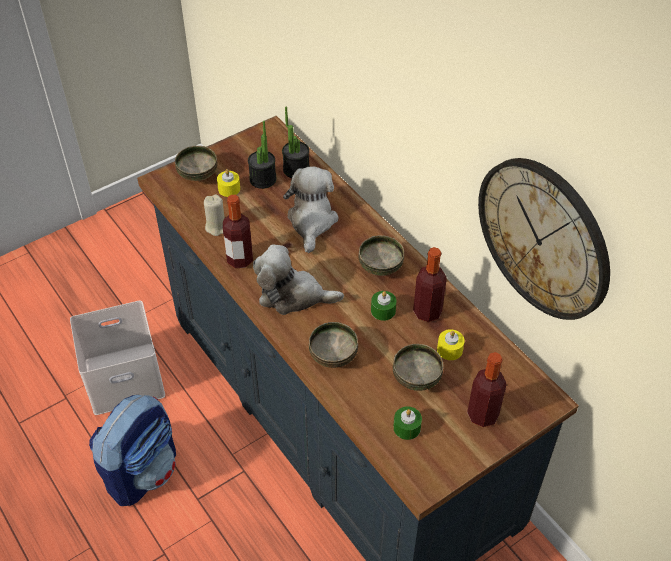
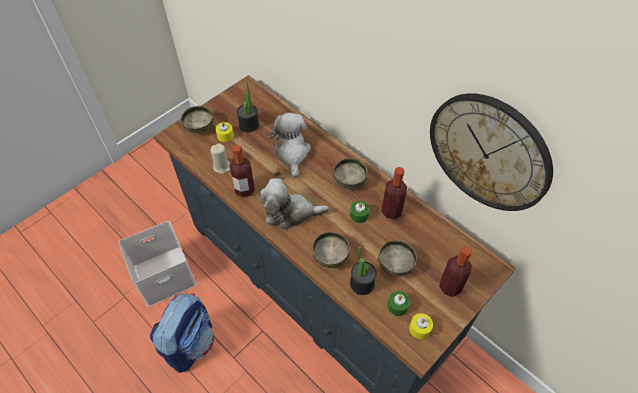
camera: 10 degrees left, 5 degrees up
potted plant [282,107,310,178] -> potted plant moved to [350,246,377,295]
yellow candle [437,329,465,360] -> yellow candle moved to [409,313,433,339]

